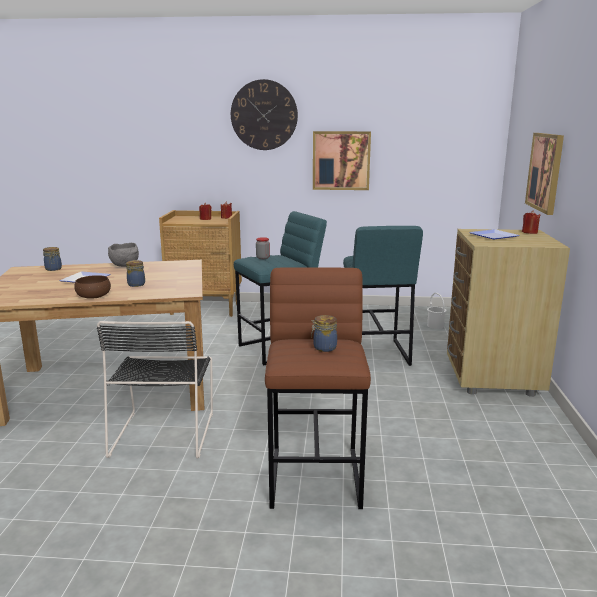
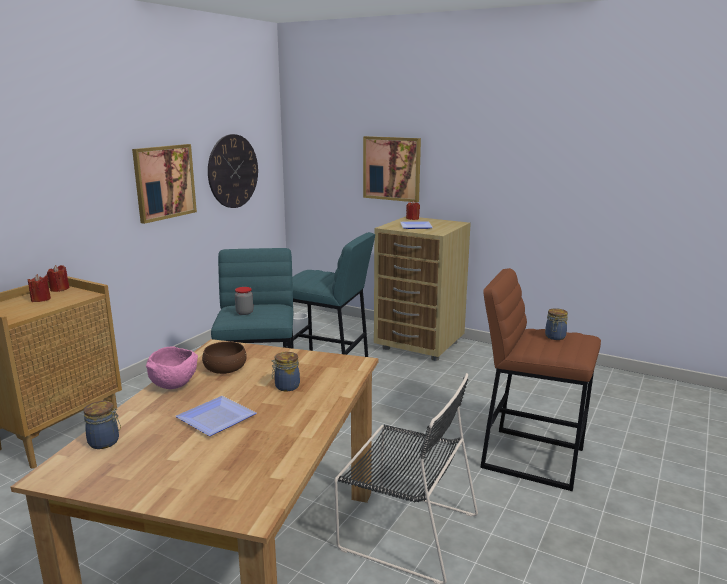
camera: 65 degrees left, 0 degrees up
brown bowl [74,275,111,299] -> brown bowl moved to [202,342,247,374]
grey bowl [108,243,139,267] -> pink bowl [146,346,198,389]
wall clock [231,79,298,150] -> wall clock moved to [208,134,258,208]

